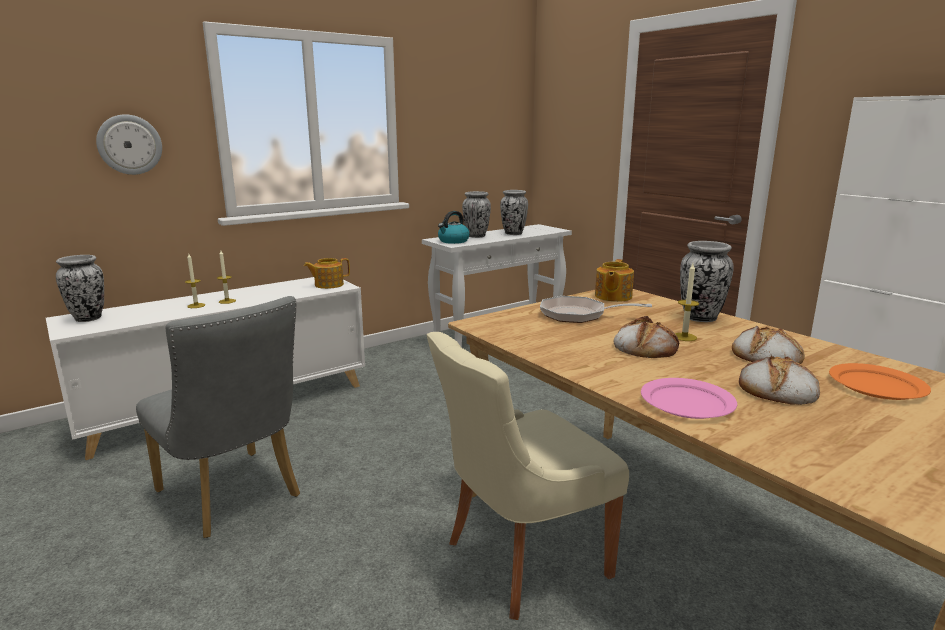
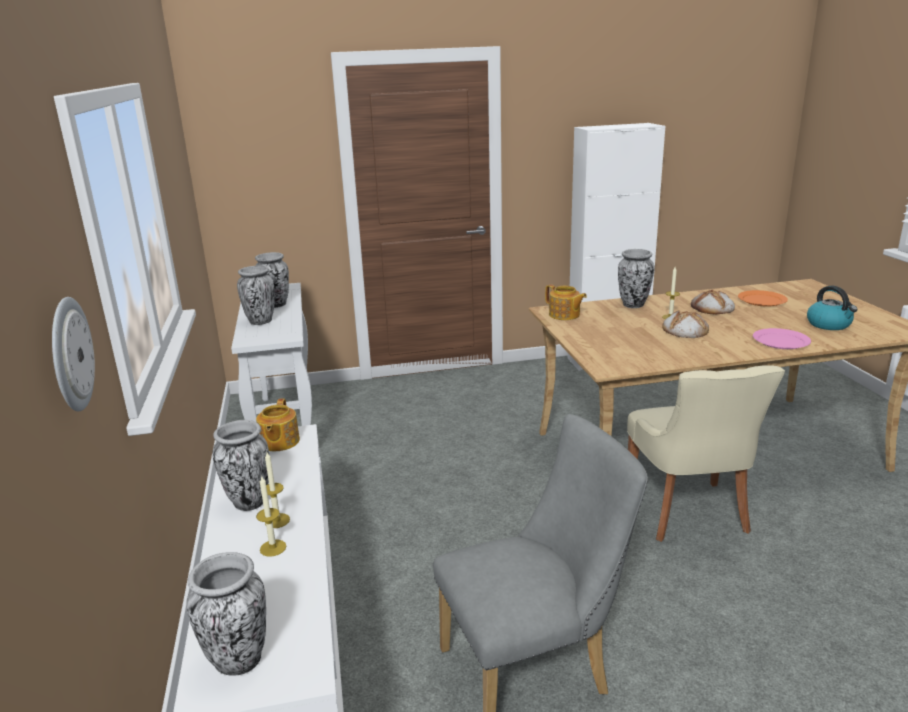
camera: 65 degrees left, 5 degrees up
kettle [438,211,470,244] -> kettle moved to [807,286,858,330]
frying pan [540,296,652,323] -> none
bread [739,356,820,405] -> none
none -> vase [213,420,269,511]

